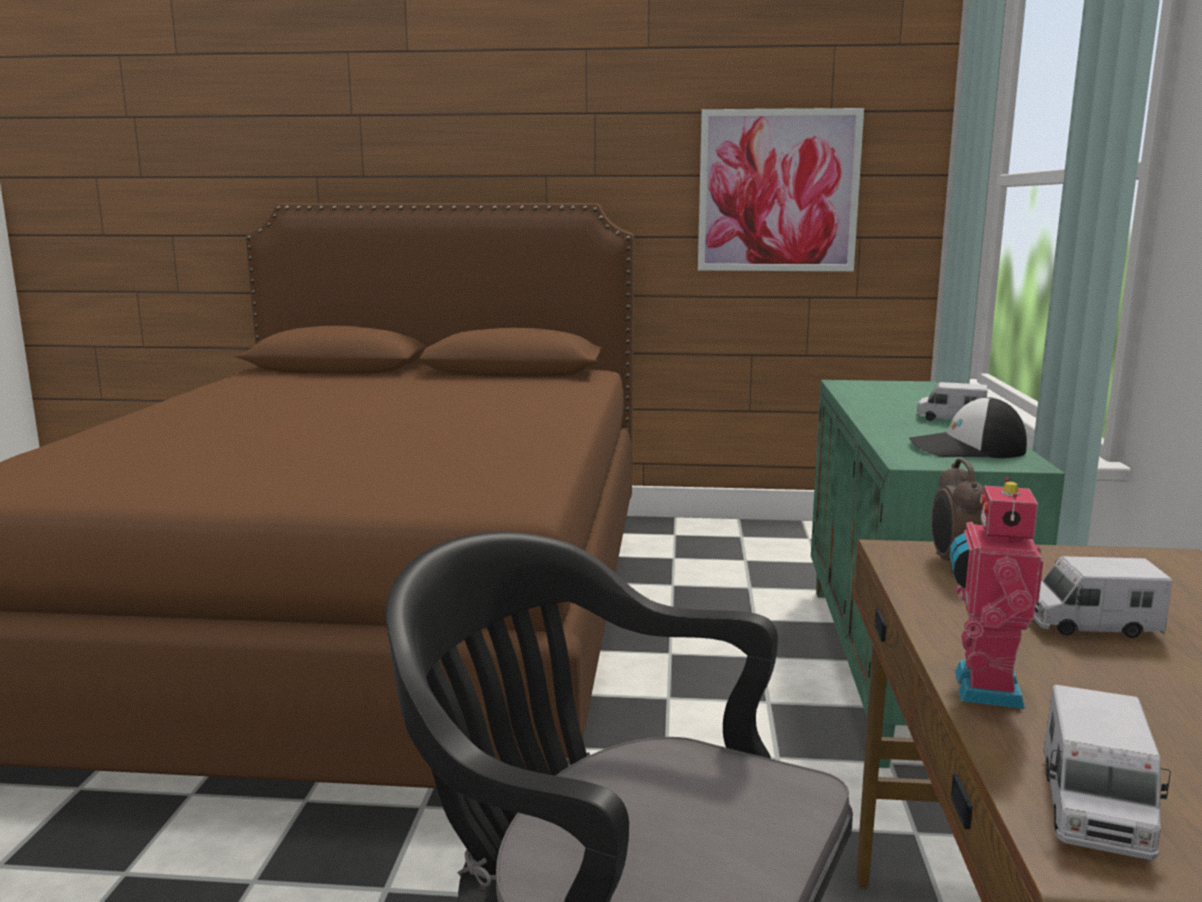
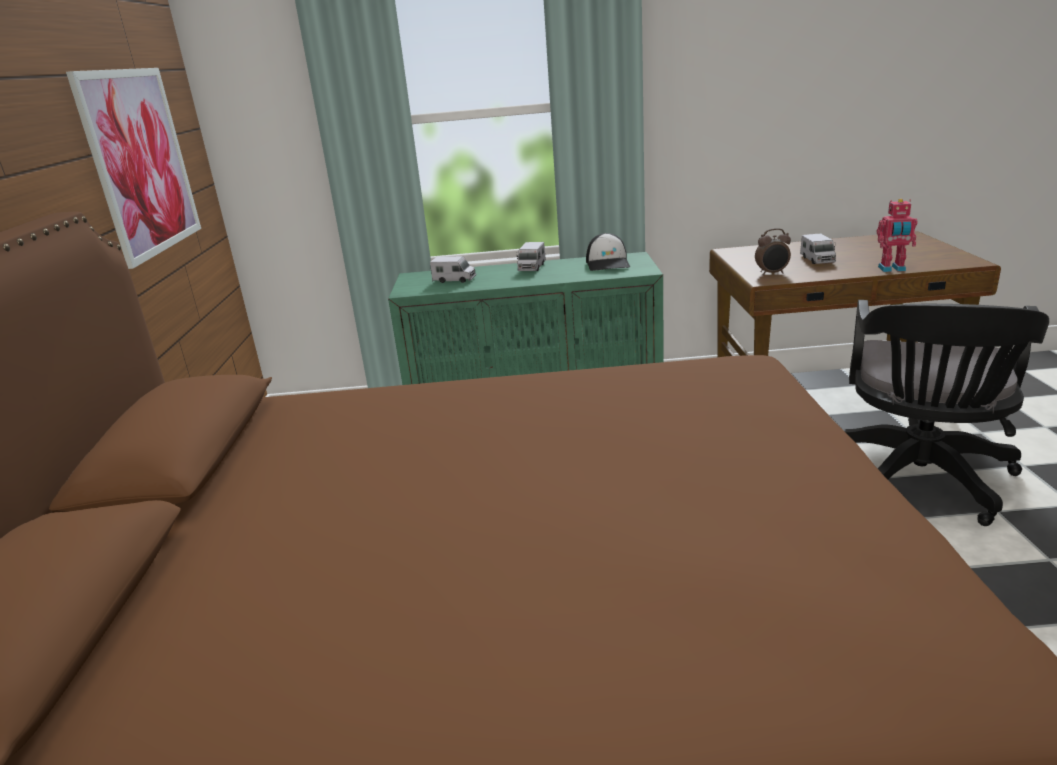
camera: 95 degrees left, 10 degrees up
toy truck [1043,685,1171,860] -> toy truck moved to [430,256,476,283]

